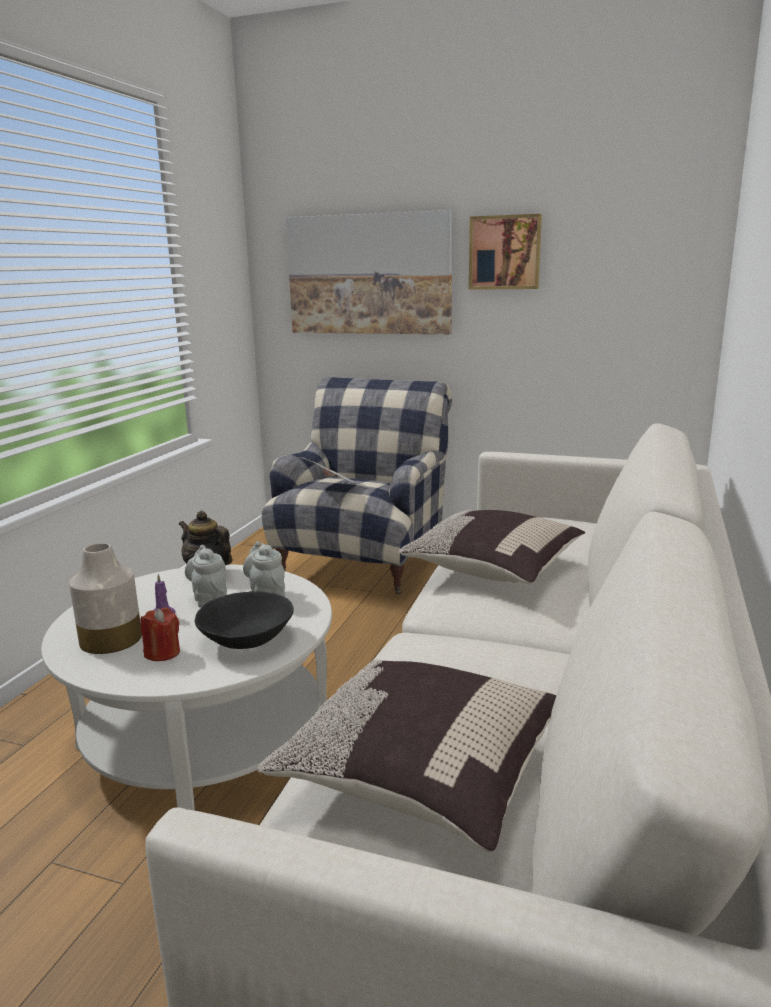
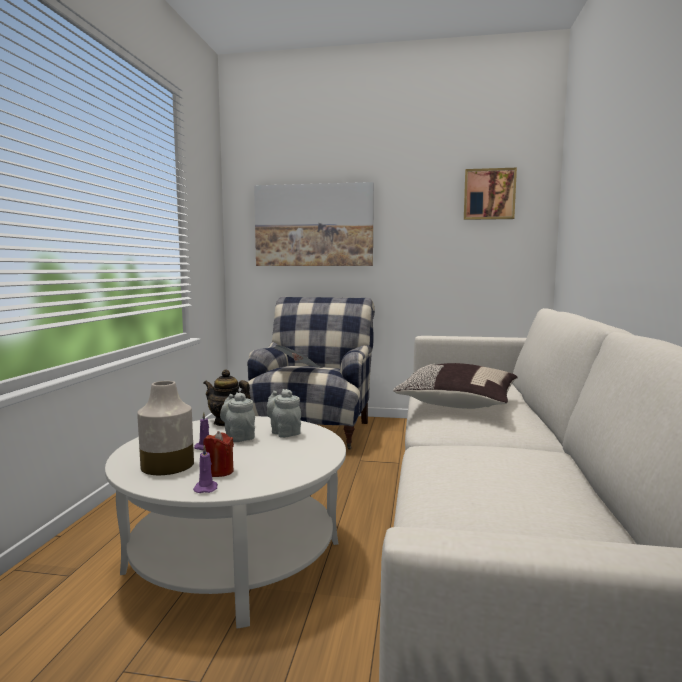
camera: 10 degrees left, 10 degrees down
black bowl [195,591,294,649] -> none
pillow [257,659,557,852] -> none
picture [469,214,542,290] -> picture moved to [464,168,517,220]
none -> purple candle [193,445,218,493]

